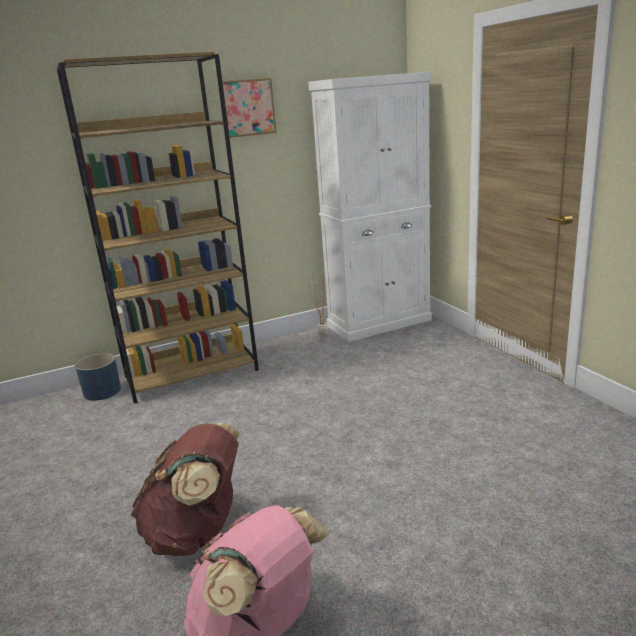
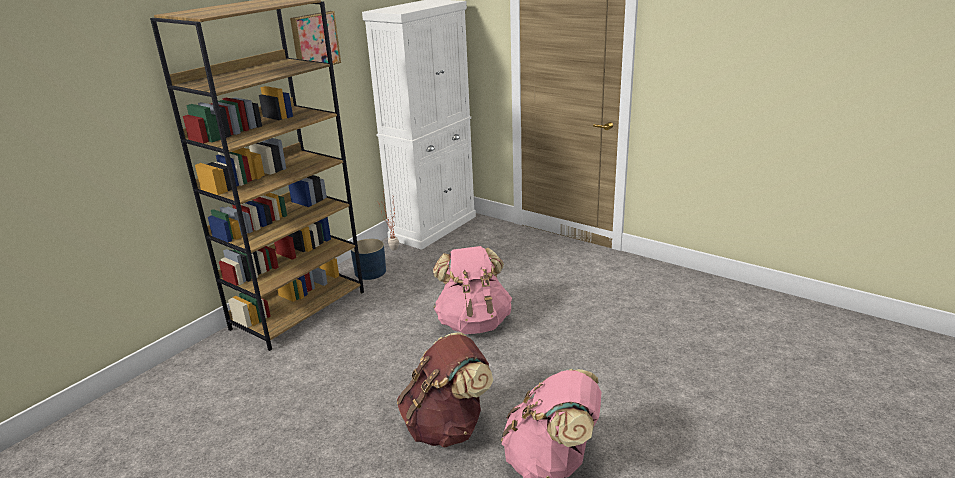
camera: 30 degrees left, 5 degrees up
blue planter [75,353,121,401] -> blue planter moved to [351,239,386,280]
none -> pink backpack [433,246,512,334]

